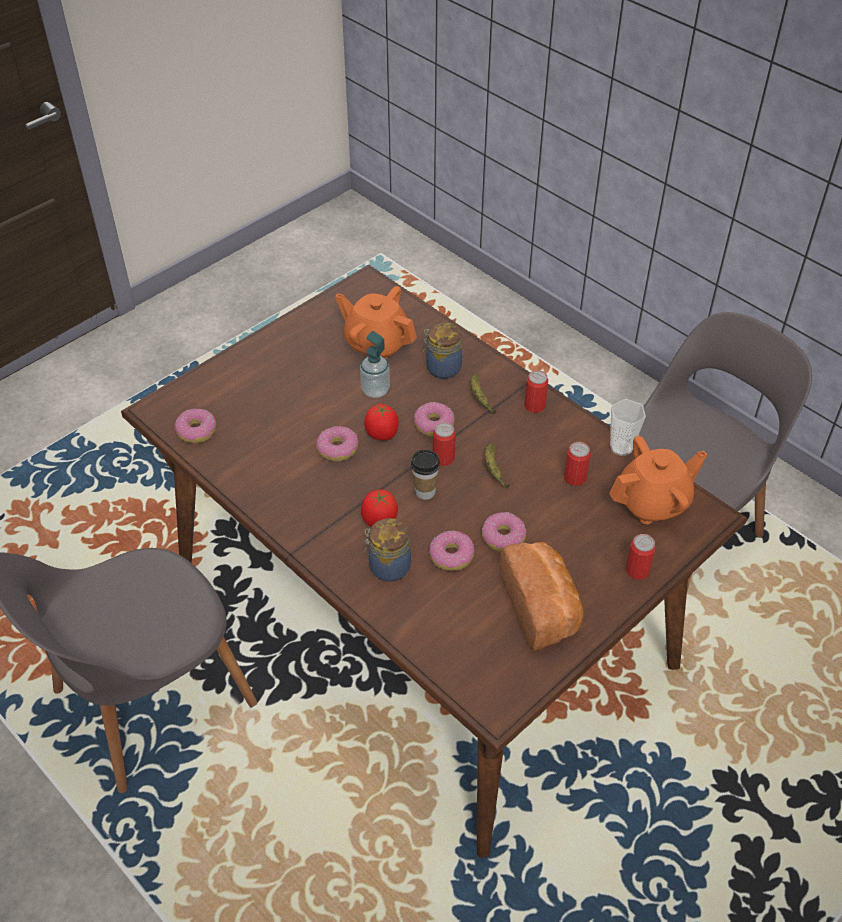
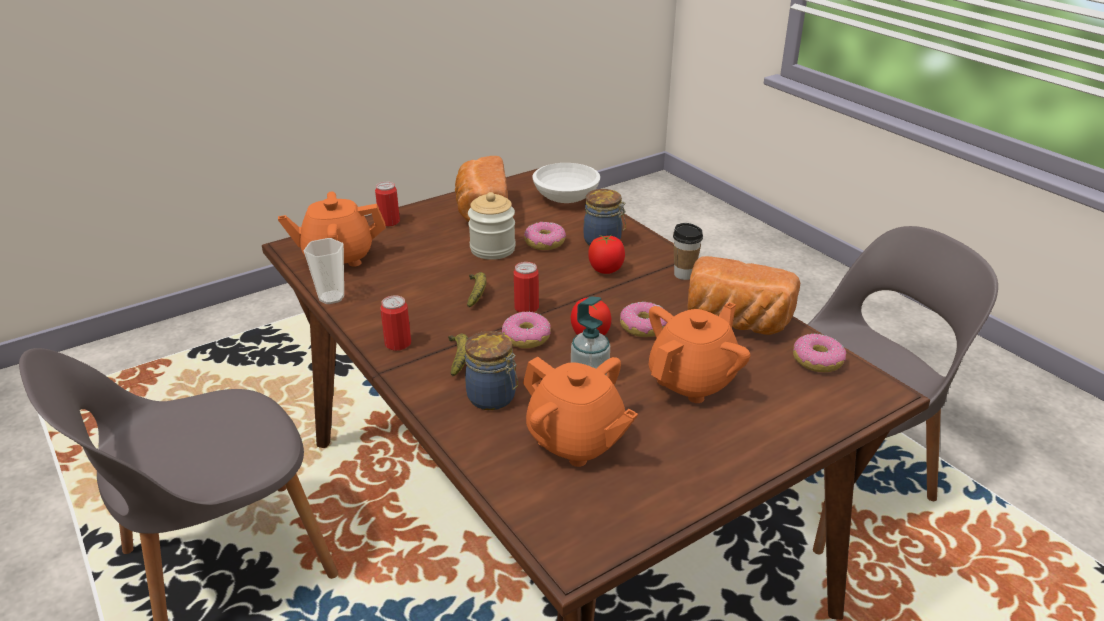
camera: 170 degrees left, 15 degrees down
cup [411,450,440,500] -> cup moved to [673,223,703,280]
donut [482,512,527,552] -> jar [468,192,516,260]
can [564,442,590,486] -> none
none -> white bowl [533,163,600,203]
none -> orange teapot [649,302,750,403]
none -> bread [687,256,800,335]

